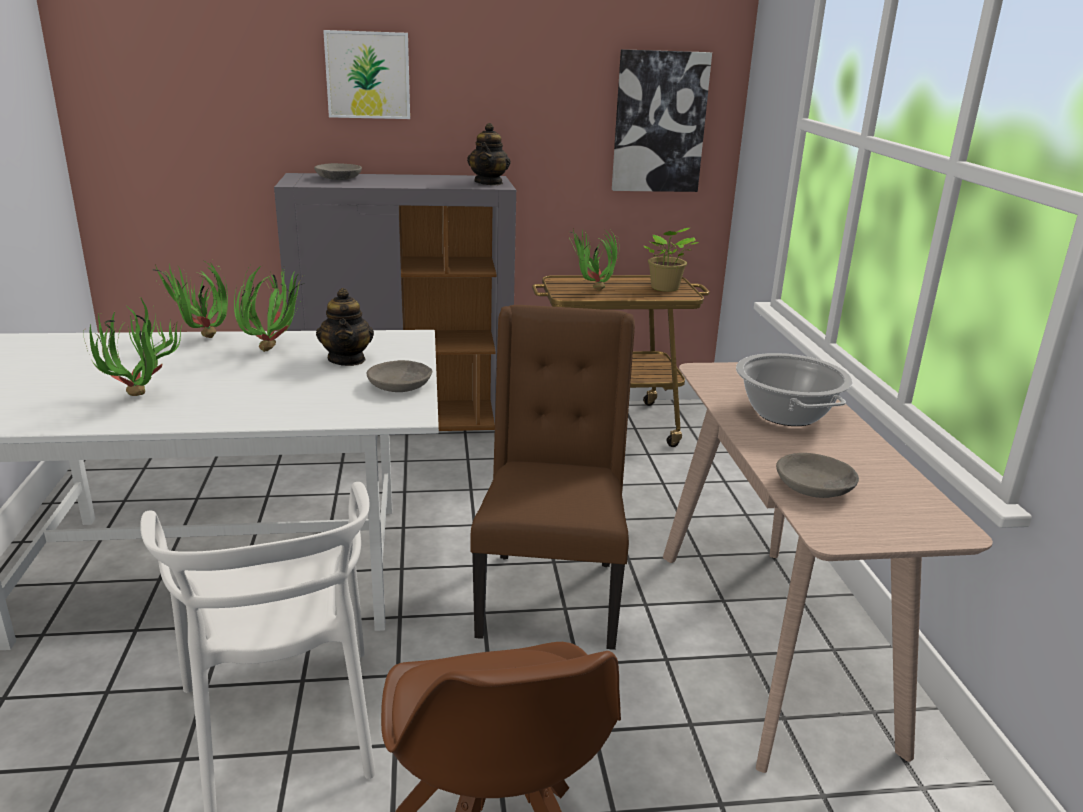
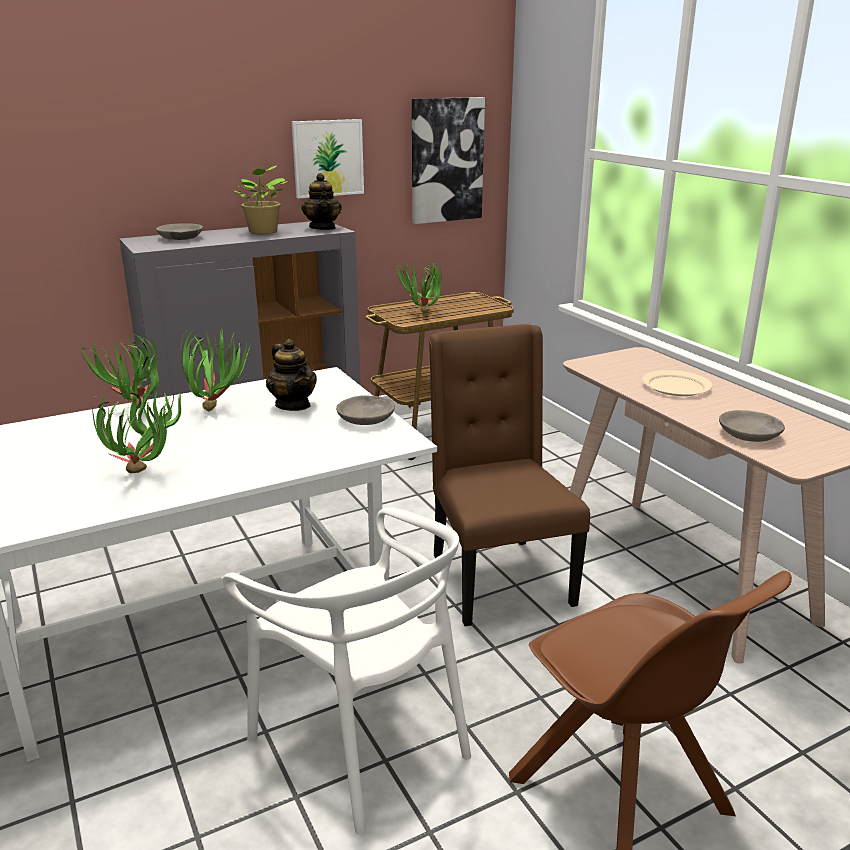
camera: 20 degrees left, 0 degrees up
picture [323,30,410,119] -> picture moved to [292,119,364,199]
potted plant [644,228,699,292] -> potted plant moved to [235,165,288,234]
cooking pot [736,353,852,426] -> beige plate [642,370,712,396]

